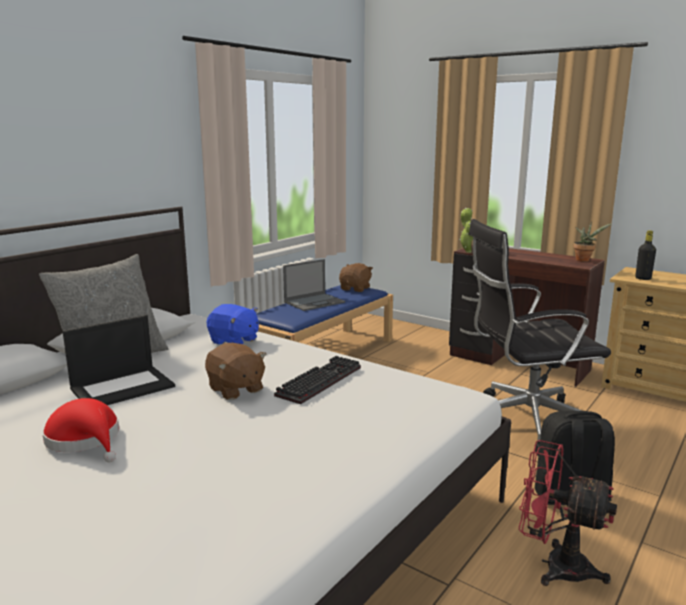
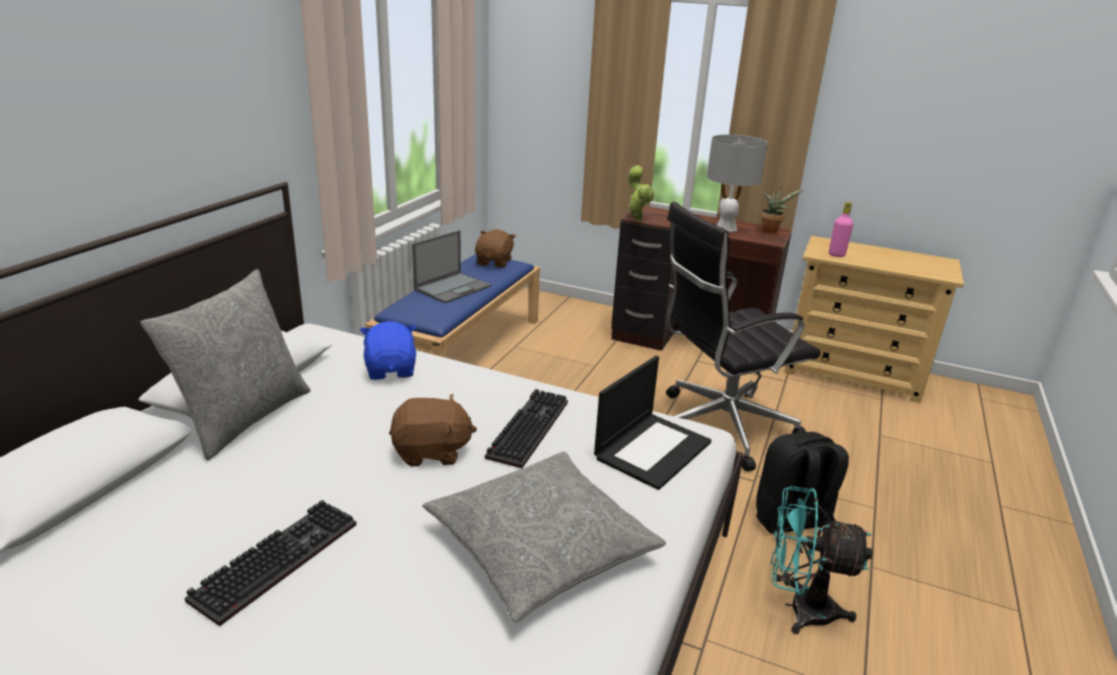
camera: 15 degrees left, 10 degrees up
red hat [42,398,119,462] -> keyboard [185,500,357,626]
laptop [63,315,175,405] -> laptop moved to [594,356,711,490]
brown plush toy [205,343,266,400] -> brown plush toy turned 45 degrees counterclockwise [389,394,477,467]
blue plush toy [207,304,259,344] -> blue plush toy turned 120 degrees counterclockwise [360,321,416,380]
red fan [519,440,617,586] -> turquoise fan [771,486,873,634]
black bottle [635,230,656,280] -> pink bottle [829,202,853,257]
none -> grey pillow [423,452,666,622]
none -> grey table lamp [707,135,768,232]

